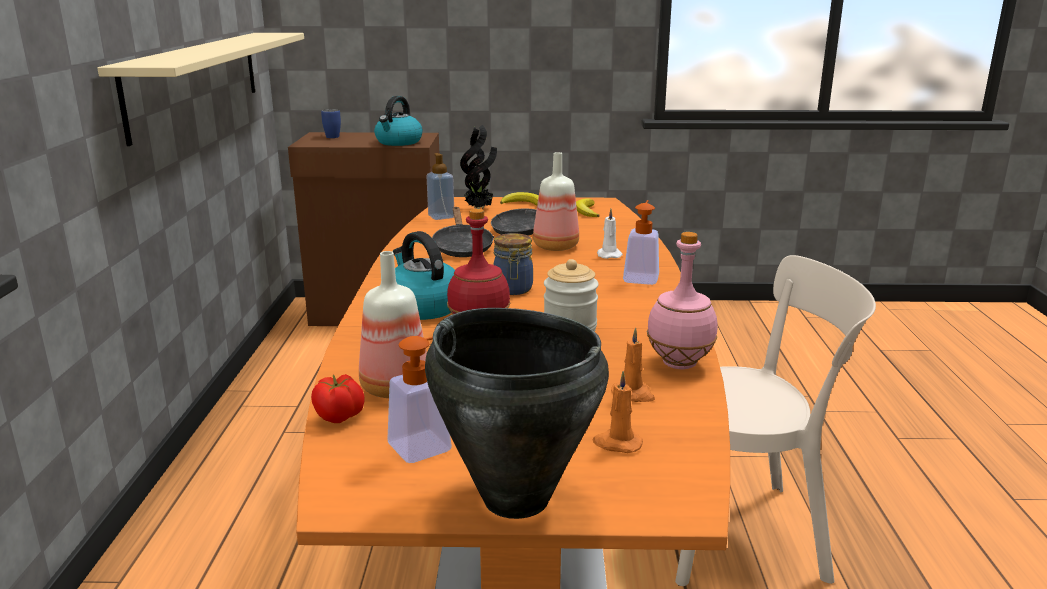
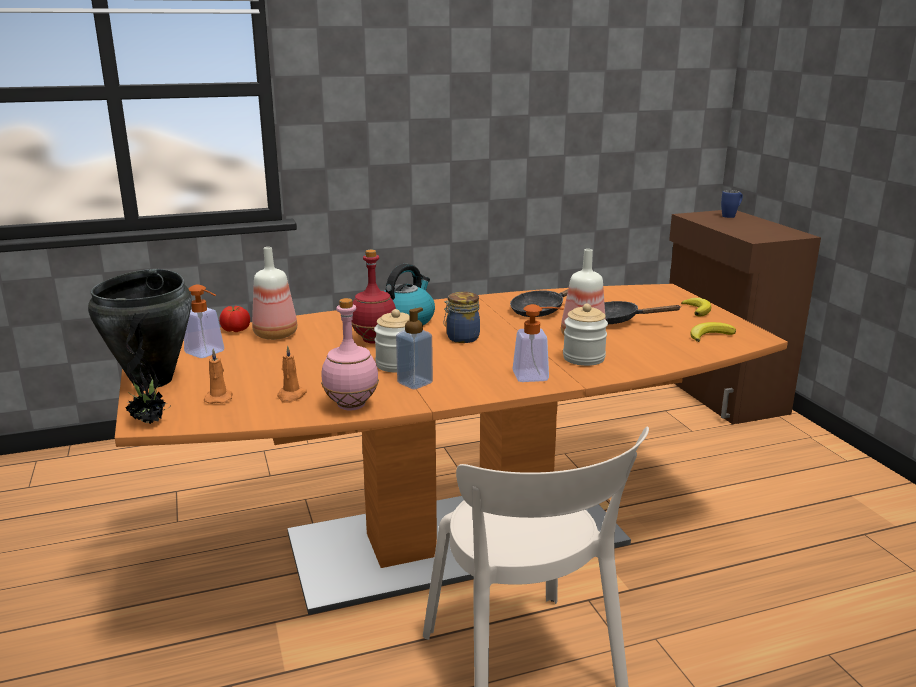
camera: 70 degrees right, 0 degrees up
beige shelf [97,33,304,146] -> none
kettle [374,96,423,146] -> none
soap dispenser [426,153,454,220] -> soap dispenser moved to [396,307,433,389]
potted plant [460,125,497,209] -> potted plant moved to [126,312,171,424]
white candle [597,209,623,259] -> jar [563,304,608,366]

